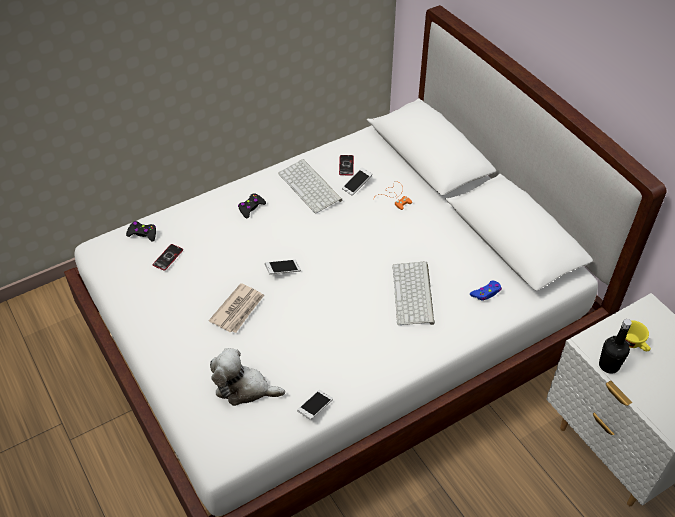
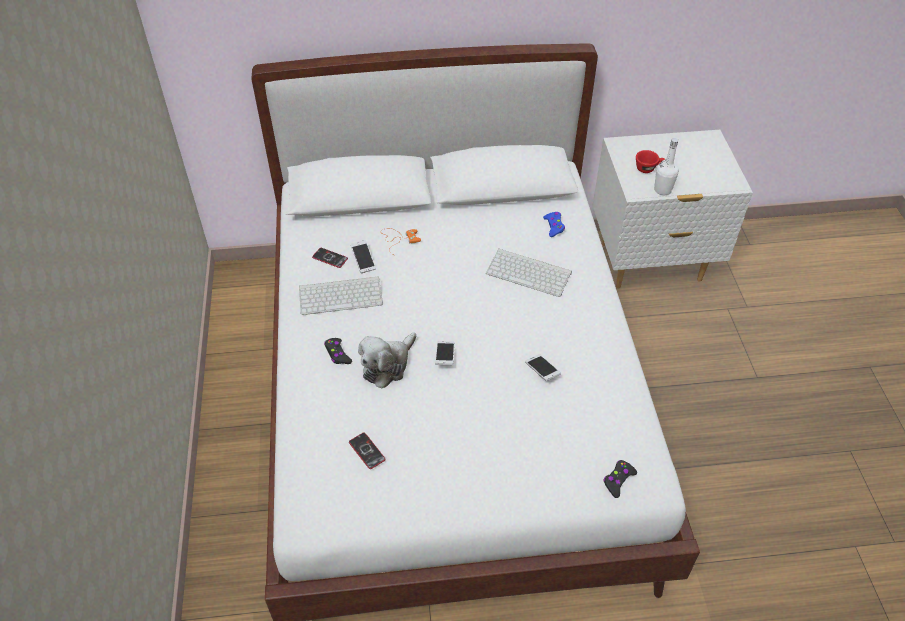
camera: 65 degrees left, 0 degrees up
black game controller [126,221,156,242] -> black game controller moved to [603,460,637,498]
newspaper [209,283,264,333] -> none
plush toy [210,348,285,406] -> plush toy moved to [358,332,416,388]
phone [297,390,333,420] -> phone moved to [525,354,561,381]
black bottle [599,319,632,374] -> white bottle [654,138,679,195]
yellow cup [625,320,651,351] -> red cup [636,150,665,173]

